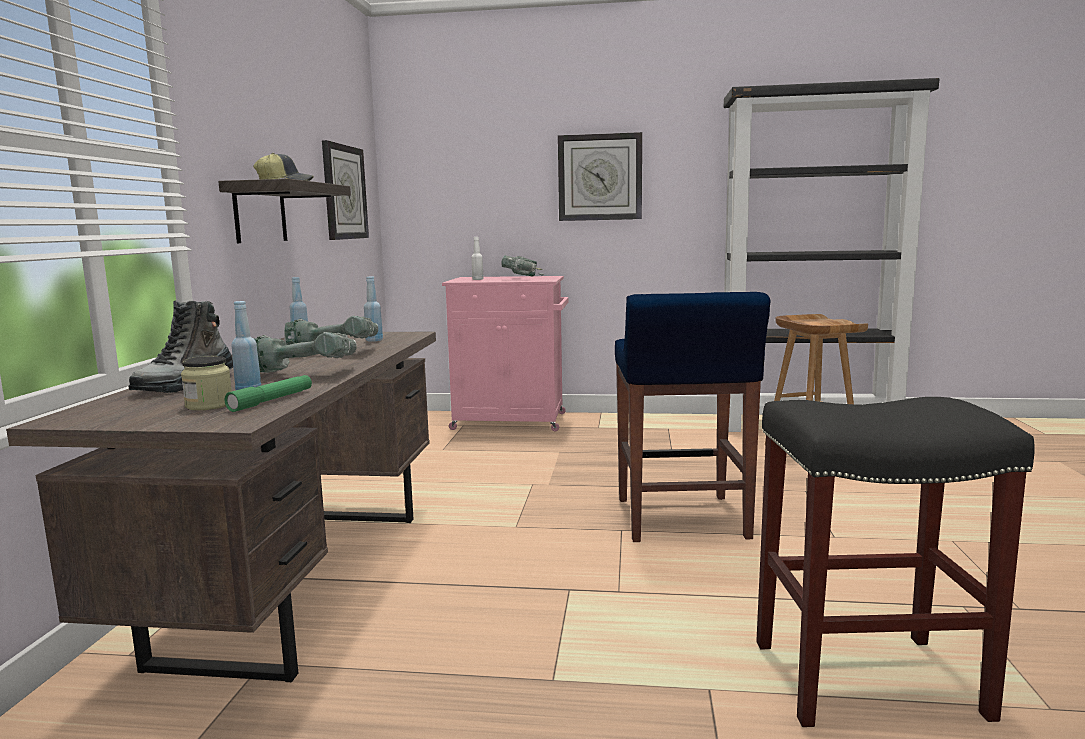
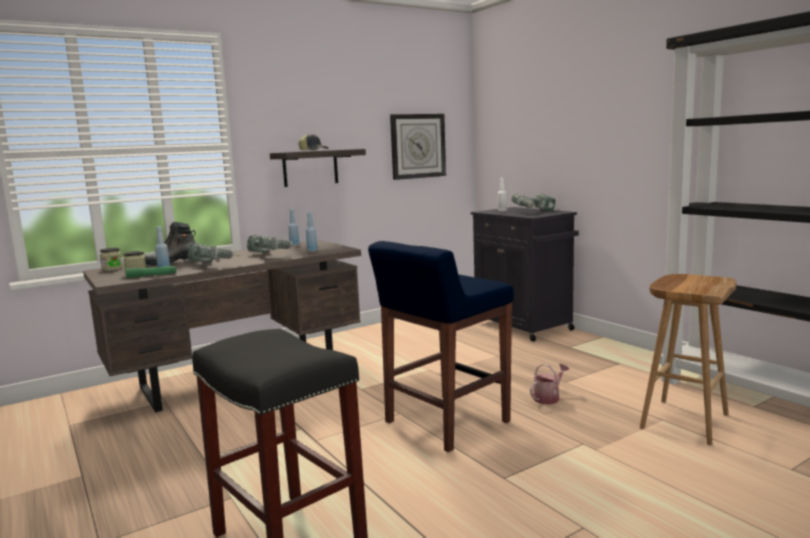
camera: 50 degrees right, 0 degrees up
pink cabinet [442,276,569,431] -> black cabinet [471,207,579,341]
wall clock [558,132,642,221] -> none
none -> jar [100,248,123,271]
none -> watering can [530,363,569,404]

